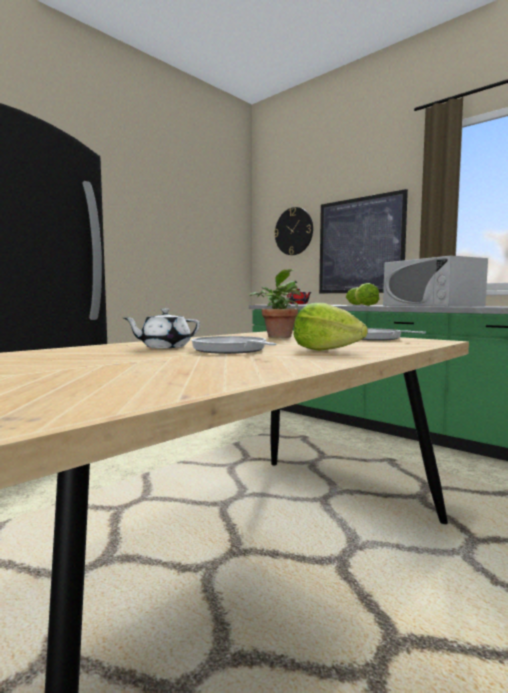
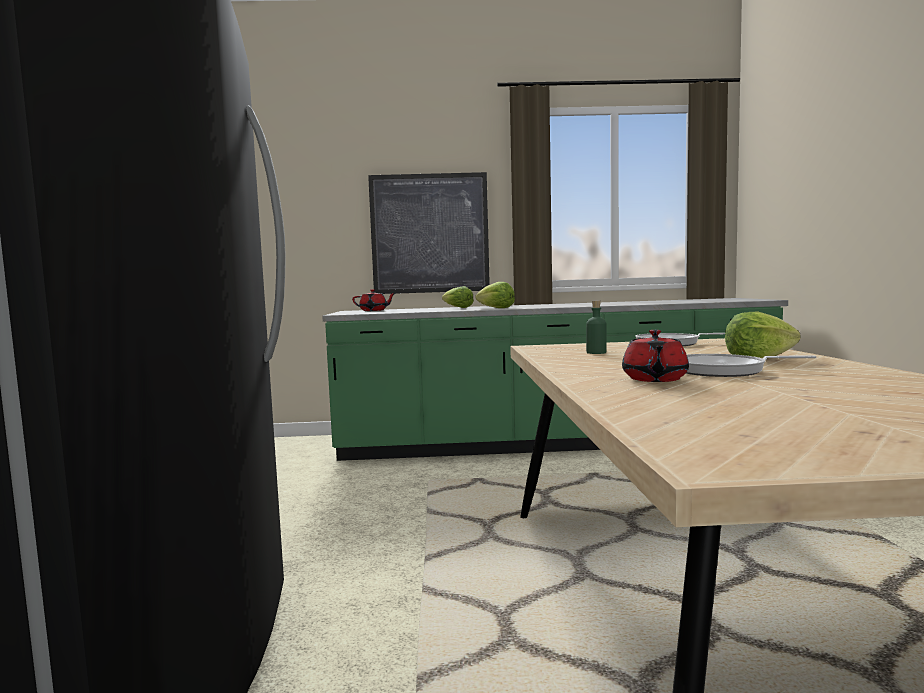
camera: 45 degrees left, 0 degrees up
white teapot [124,309,200,348] -> red teapot [622,330,689,382]
potted plant [249,269,301,338] -> green bottle [586,300,607,354]
wall clock [274,207,313,255] -> none
white microwave [383,256,488,307] -> none

